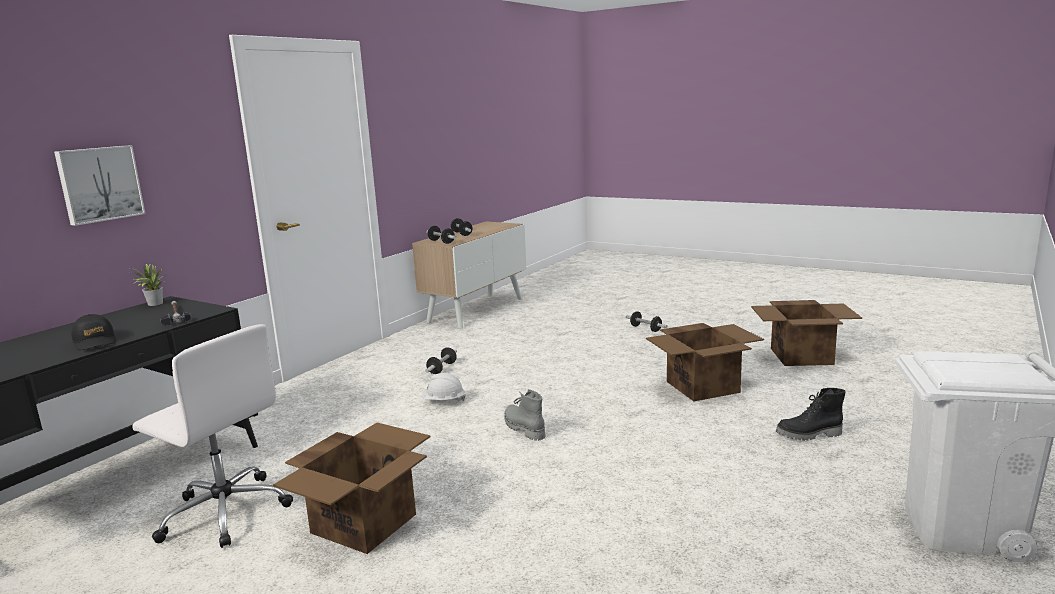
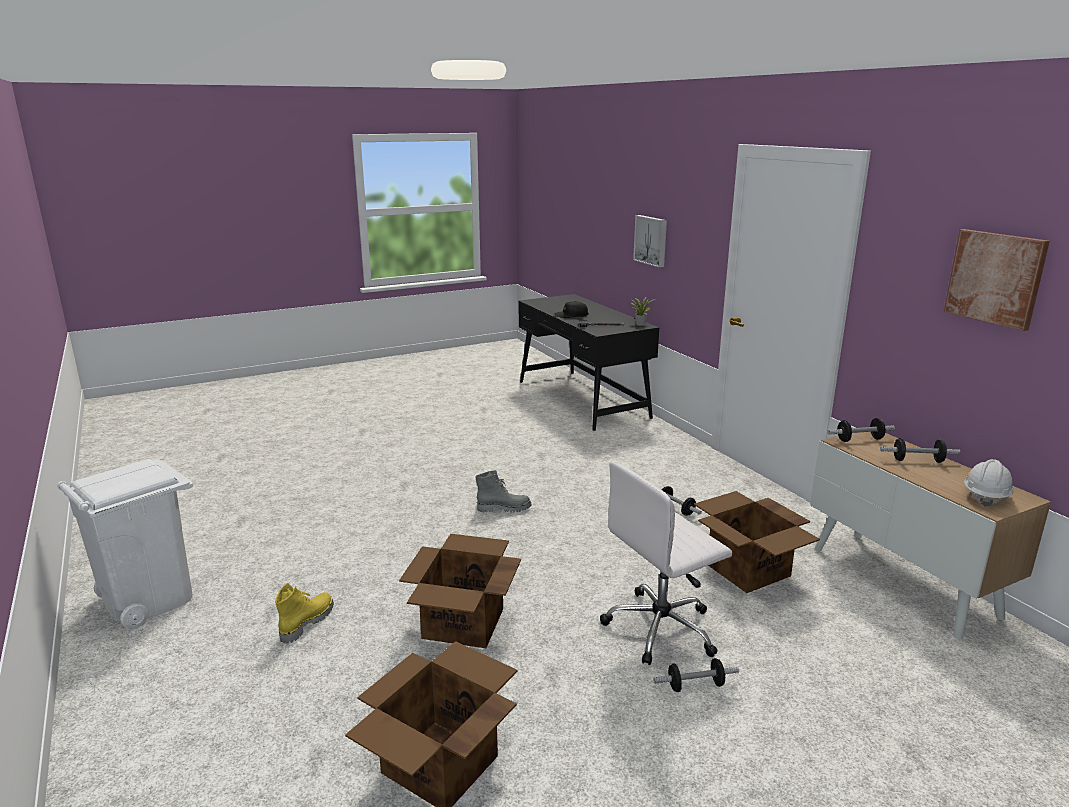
camera: 120 degrees right, 5 degrees up
white office chair [132,324,293,548] -> white office chair moved to [600,462,732,665]
cardboard box [273,423,430,554] -> cardboard box moved to [694,491,820,593]
white hard hat [421,373,466,401] -> white hard hat moved to [964,459,1014,507]
black boot [776,388,846,441] -> yellow boot [275,583,334,644]
none -> picture [944,229,1050,331]

